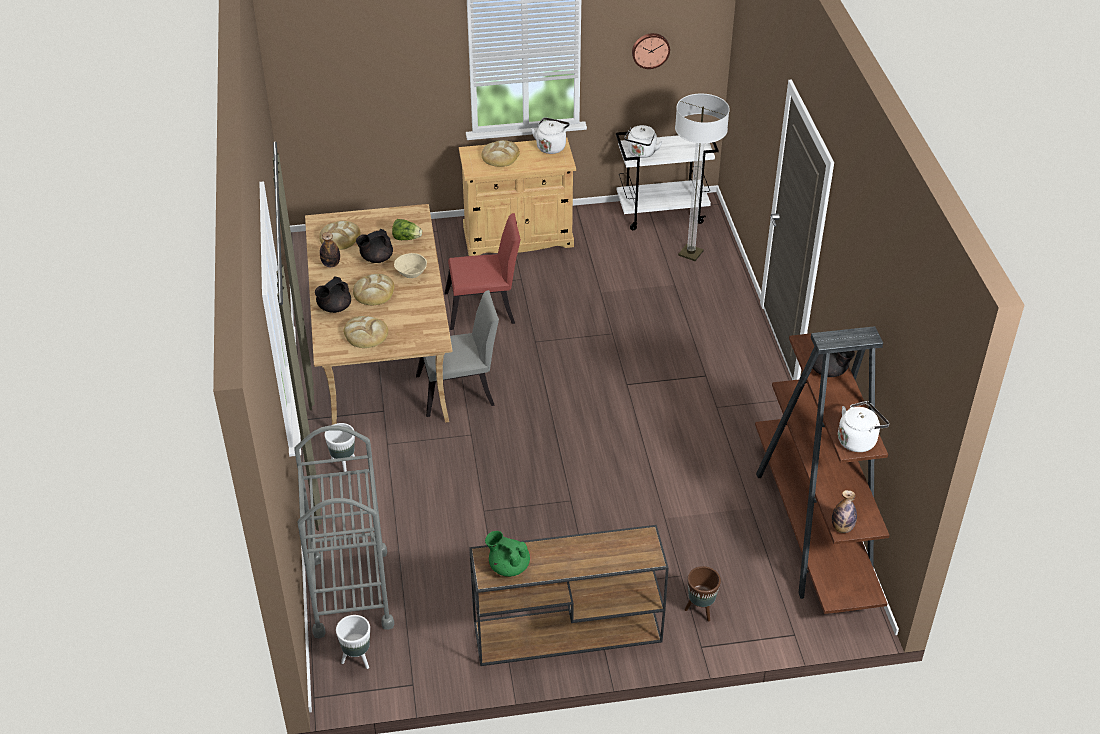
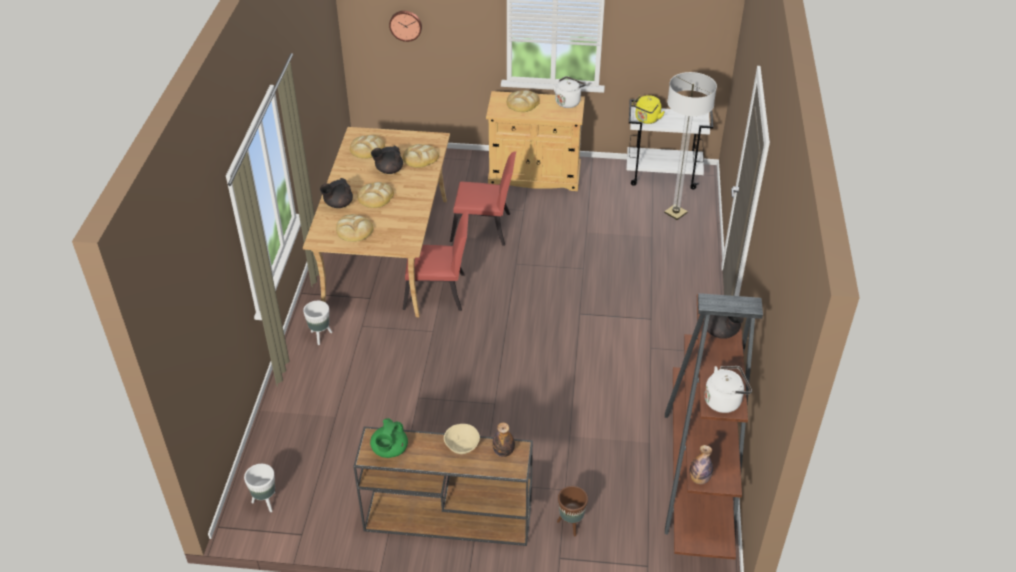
camera: 15 degrees right, 0 degrees up
grey cart [294,425,394,638] -> none
bottle [320,232,340,267] -> bottle moved to [492,422,515,457]
lettuce [392,219,422,240] -> bread [402,144,439,168]
beige bowl [394,253,427,278] -> beige bowl moved to [444,424,480,454]
grey chair [416,290,499,417] -> red chair [403,211,469,311]
green teapot [485,531,530,577] -> green teapot turned 120 degrees counterclockwise [370,418,408,458]
white kettle [624,125,662,158] -> yellow kettle [632,95,665,124]
wall clock [632,33,670,69] -> wall clock moved to [389,11,422,42]

